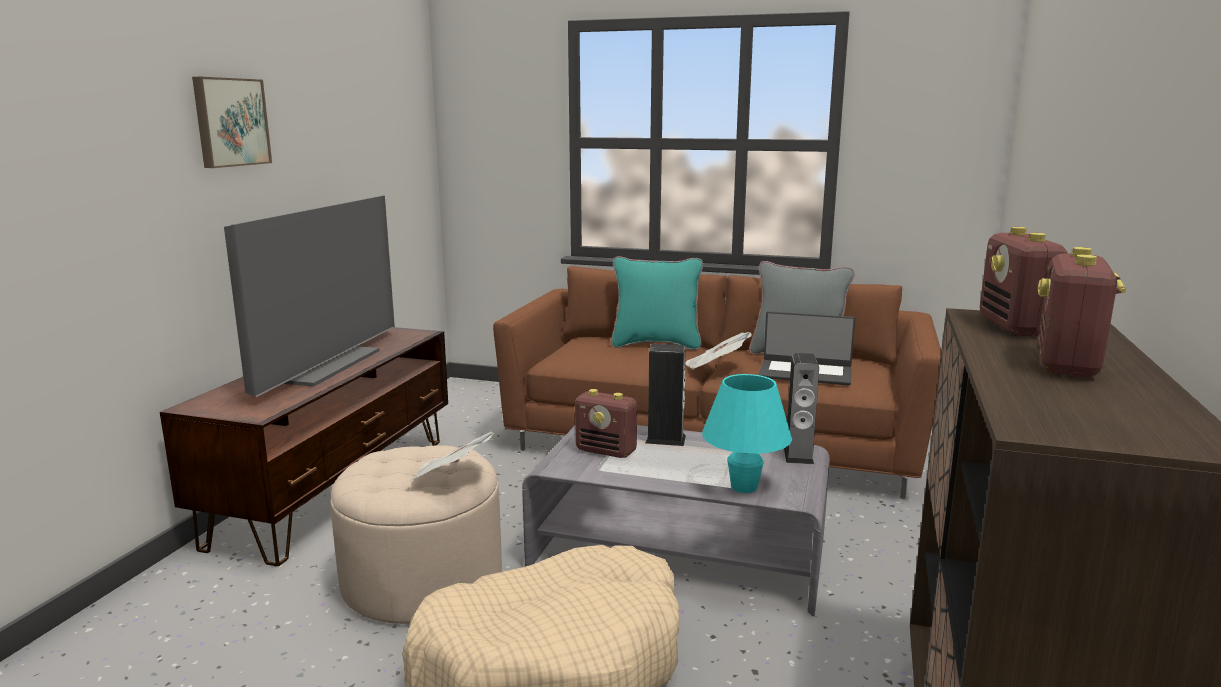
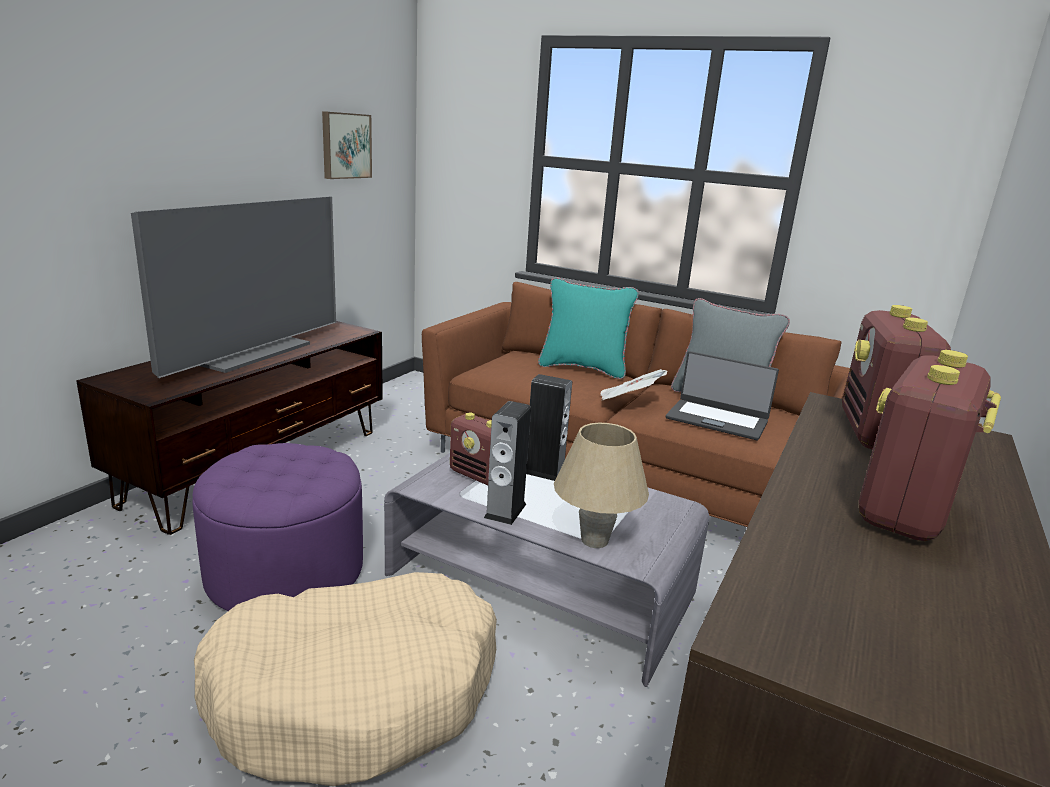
camera: 10 degrees right, 5 degrees up
picture [192,77,272,168] -> picture moved to [322,111,372,179]
beige ottoman [330,445,502,624] -> purple ottoman [192,443,363,611]
newspaper [410,431,494,481] -> none
turquoise table lamp [702,374,792,493] -> beige table lamp [554,423,649,548]
speaker [784,353,819,464] -> speaker moved to [484,401,531,525]

